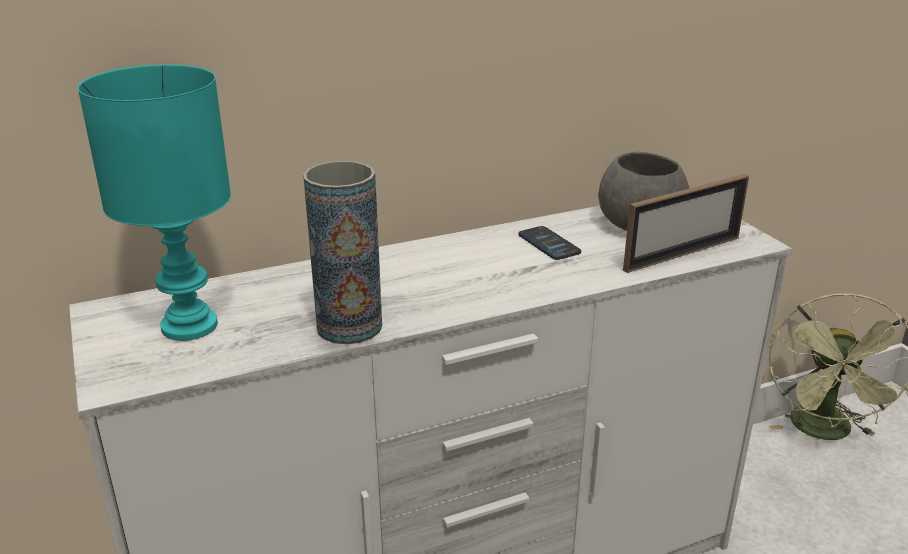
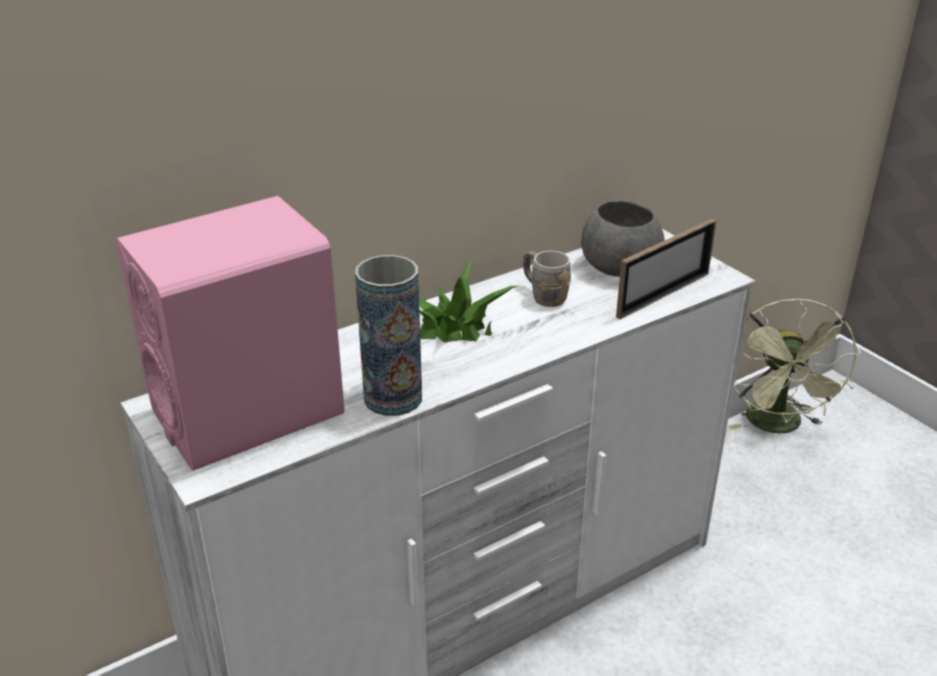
camera: 10 degrees left, 5 degrees up
turquoise table lamp [78,64,231,341] -> pink speaker [116,196,345,471]
phone [518,226,581,260] -> grey mug [523,251,571,307]
none -> potted plant [419,258,518,342]

